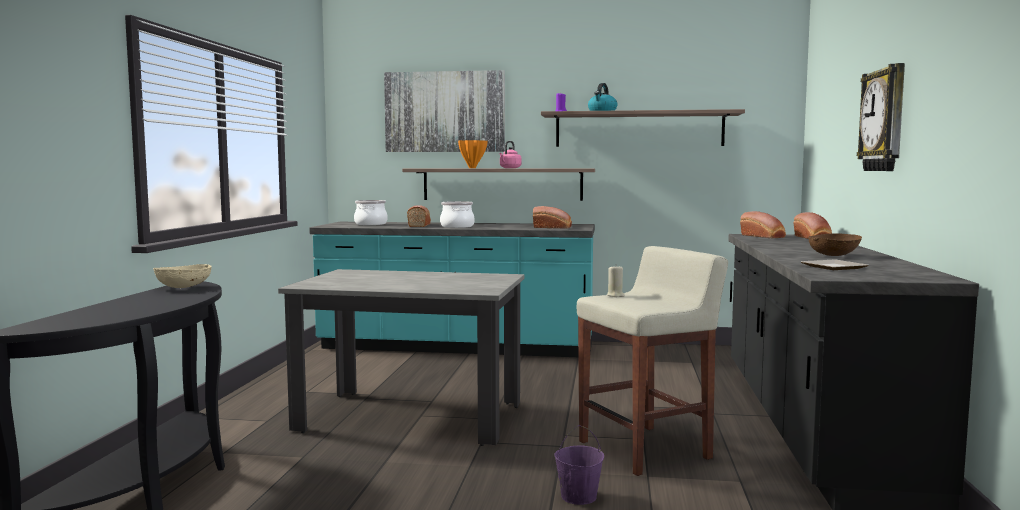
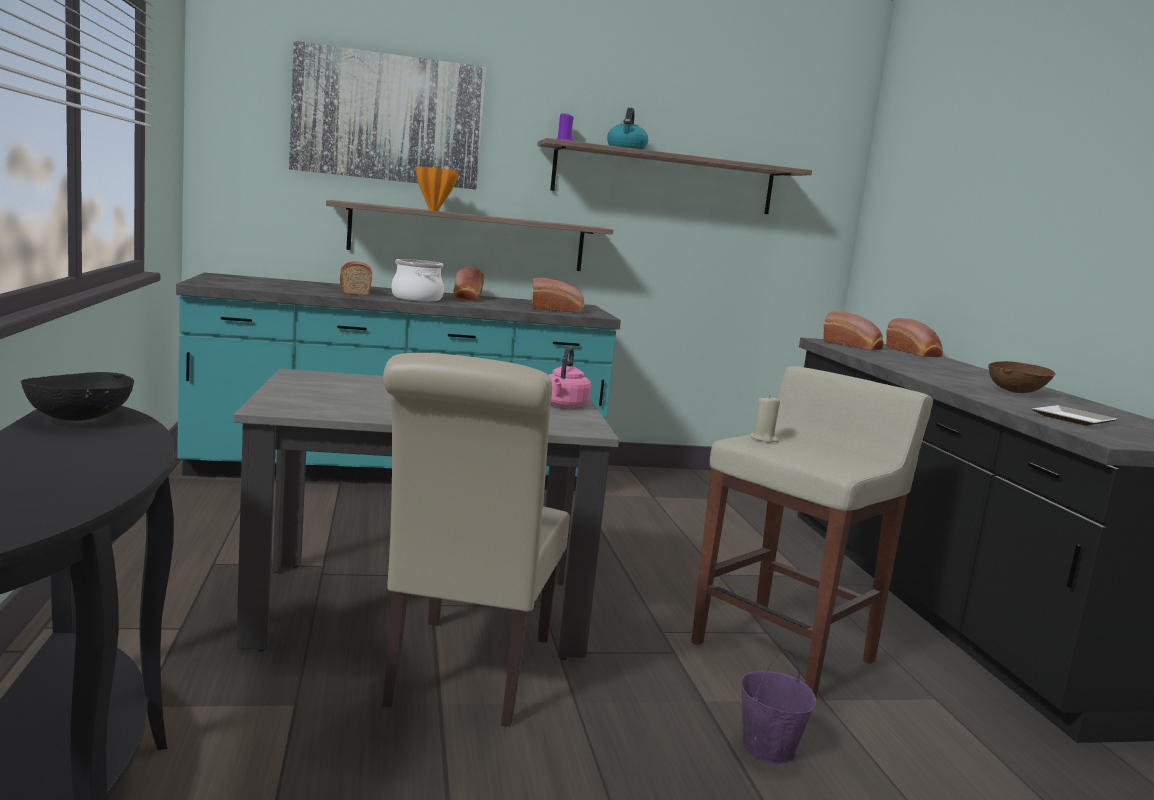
camera: 20 degrees left, 5 degrees up
beige bowl [153,264,212,288] -> black bowl [21,372,134,421]
cooking pot [354,200,388,225] -> none
pink kettle [500,141,522,168] -> pink kettle moved to [548,347,591,408]
wall clock [857,63,905,171] -> none
none -> beige chair [382,353,570,727]
none -> bread [454,267,484,301]

